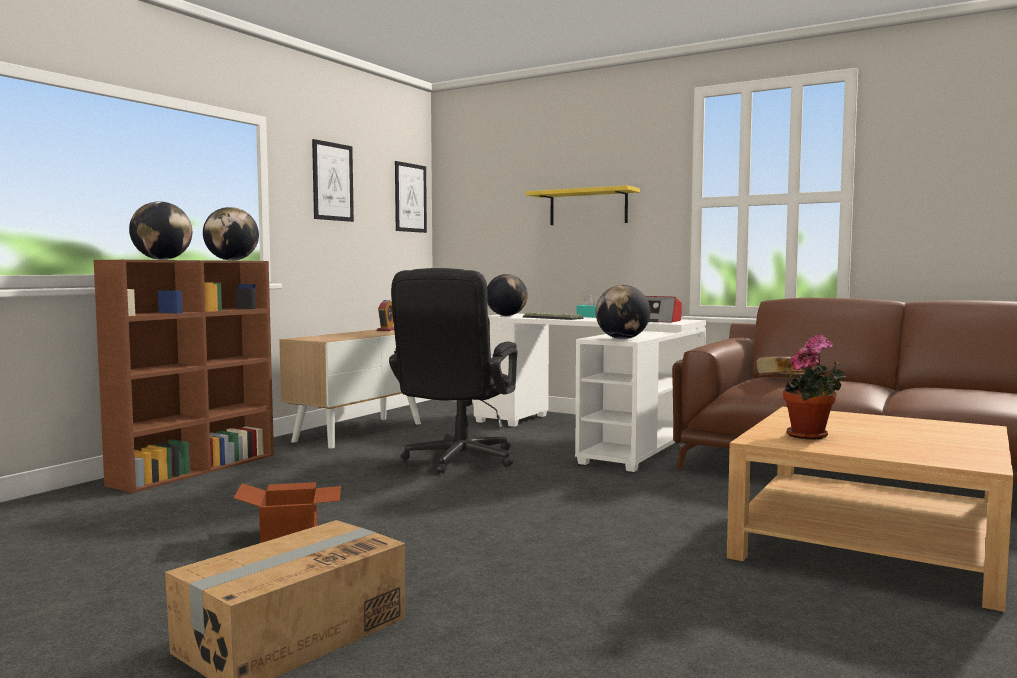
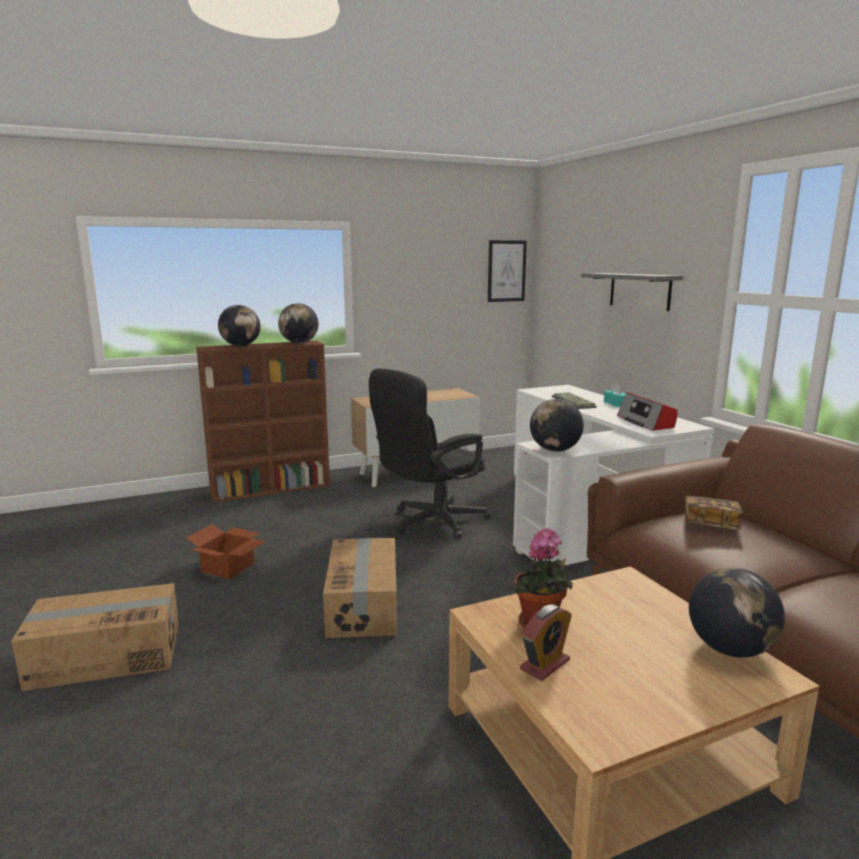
camera: 35 degrees right, 10 degrees up
picture [312,139,354,222] -> none
alarm clock [377,300,394,331] -> alarm clock moved to [520,604,572,681]
globe [487,274,528,316] -> globe moved to [689,567,785,657]
yellow shelf [526,185,640,225] -> grey shelf [581,273,683,311]
none -> cardboard box [323,538,397,638]

